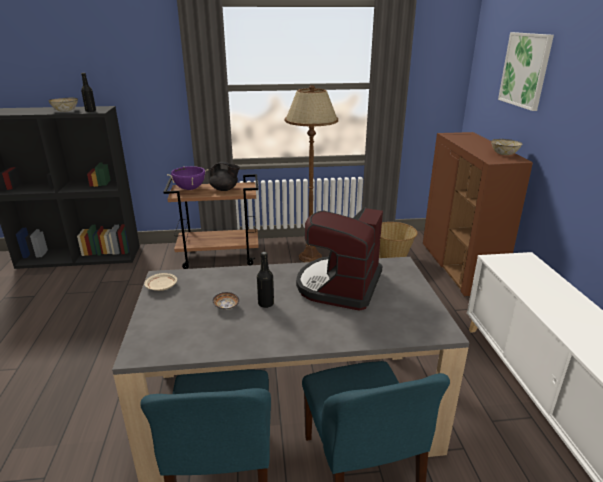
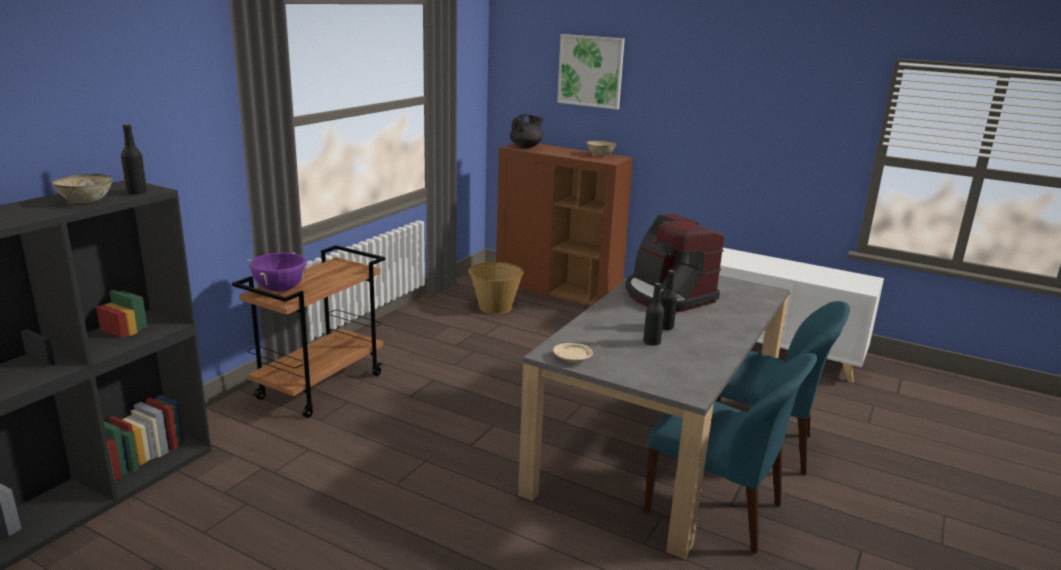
camera: 55 degrees left, 5 degrees down
black teapot [209,162,240,191] -> black teapot moved to [510,114,543,148]
bowl [213,292,239,310] -> black bottle [643,283,664,346]
brown floor lamp [285,85,338,262] -> none

